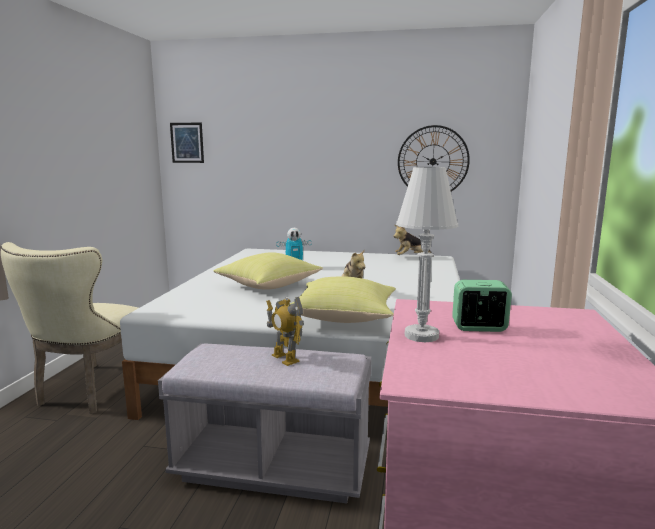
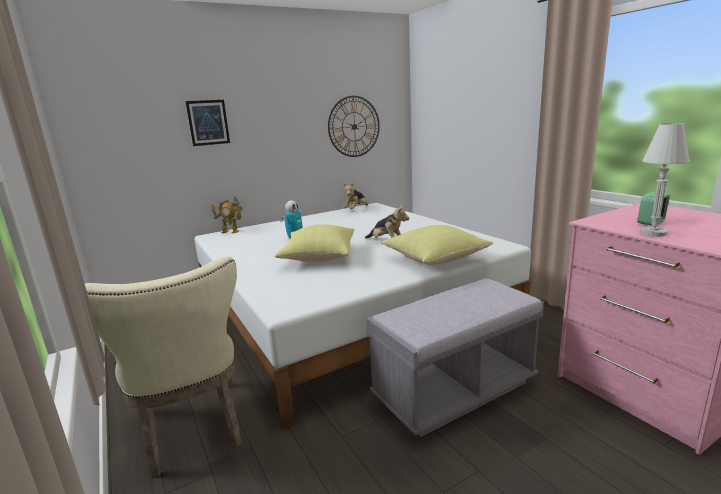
camera: 40 degrees left, 5 degrees up
picture [170,123,204,163] -> picture moved to [185,100,230,146]
toy robot [266,297,304,366] -> toy robot moved to [211,196,243,233]

